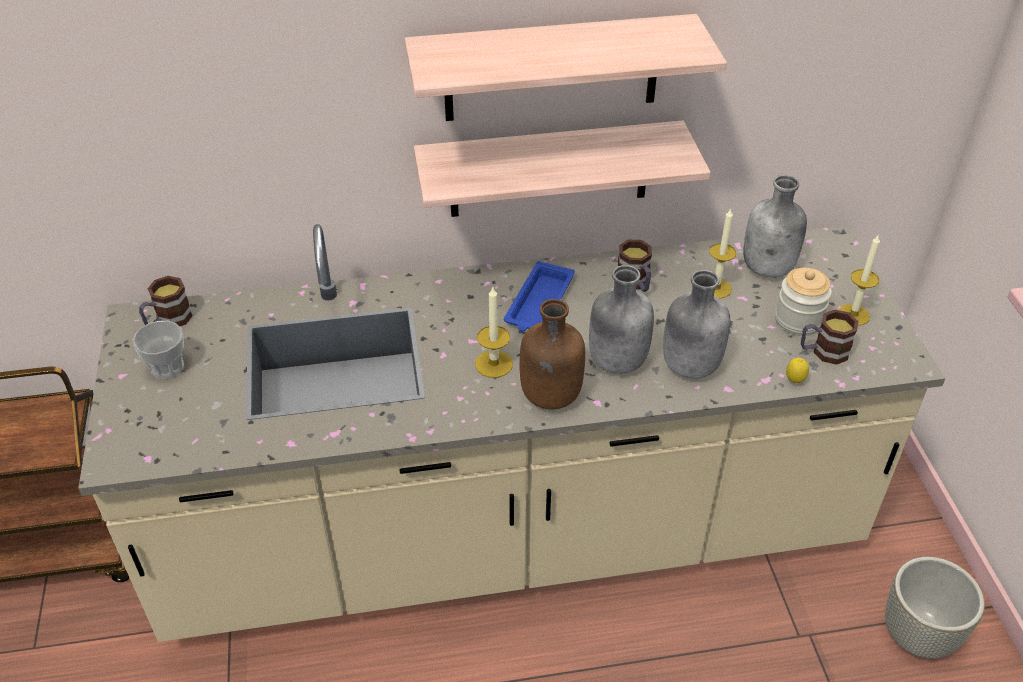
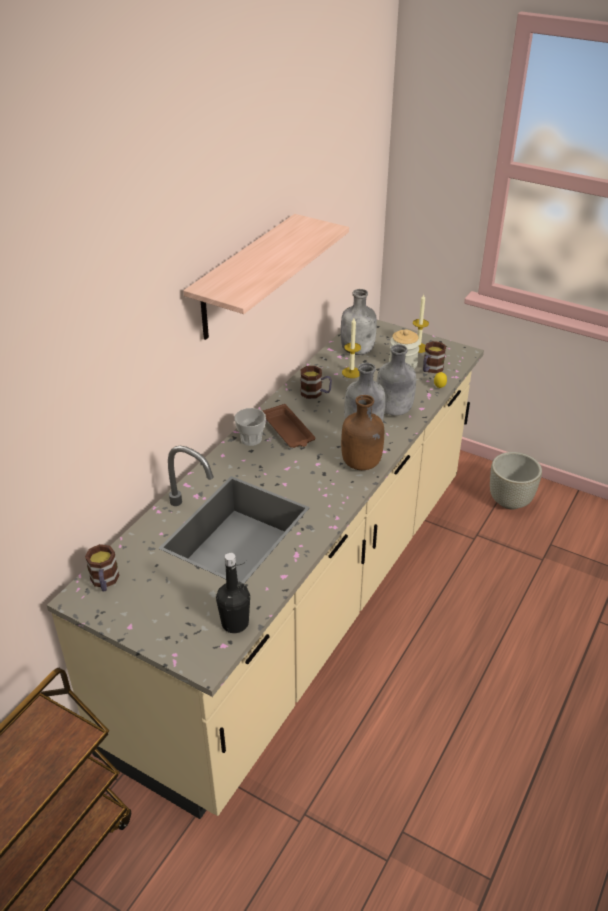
camera: 50 degrees left, 5 degrees down
cup [132,321,184,379] -> cup moved to [234,408,266,446]
shelf [414,121,711,217] -> none
candle [475,287,513,378] -> none
blue tray [504,261,575,331] -> brown tray [263,404,315,448]
none -> black bottle [216,553,250,633]

